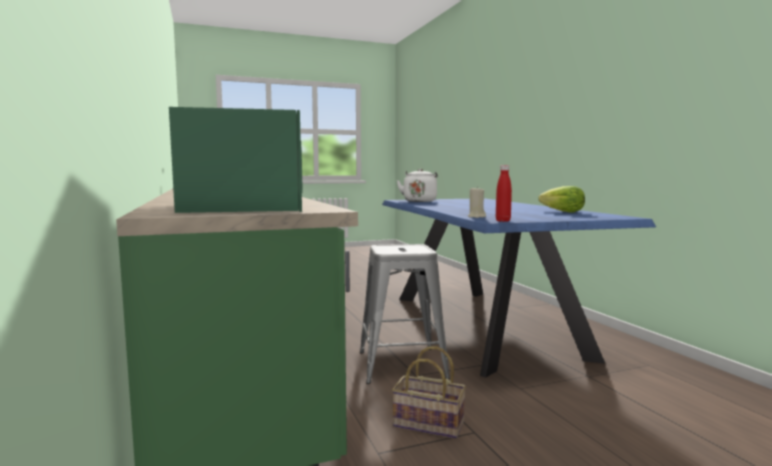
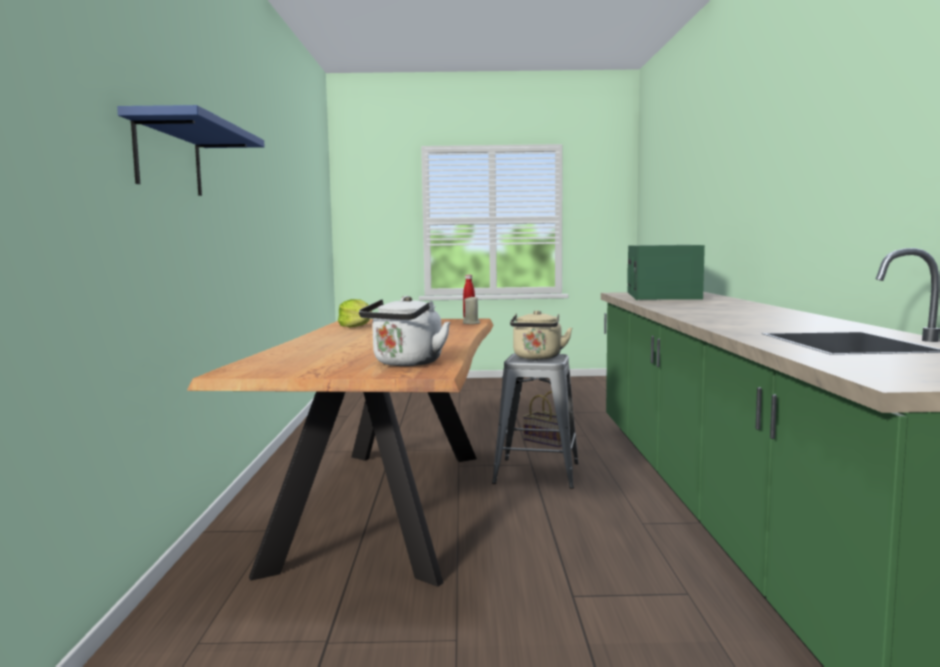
camera: 160 degrees left, 0 degrees up
blue dining table [382,198,656,378] -> brown dining table [187,319,493,587]
none -> blue shelf [117,105,264,196]
none -> beige kettle [510,310,572,360]

